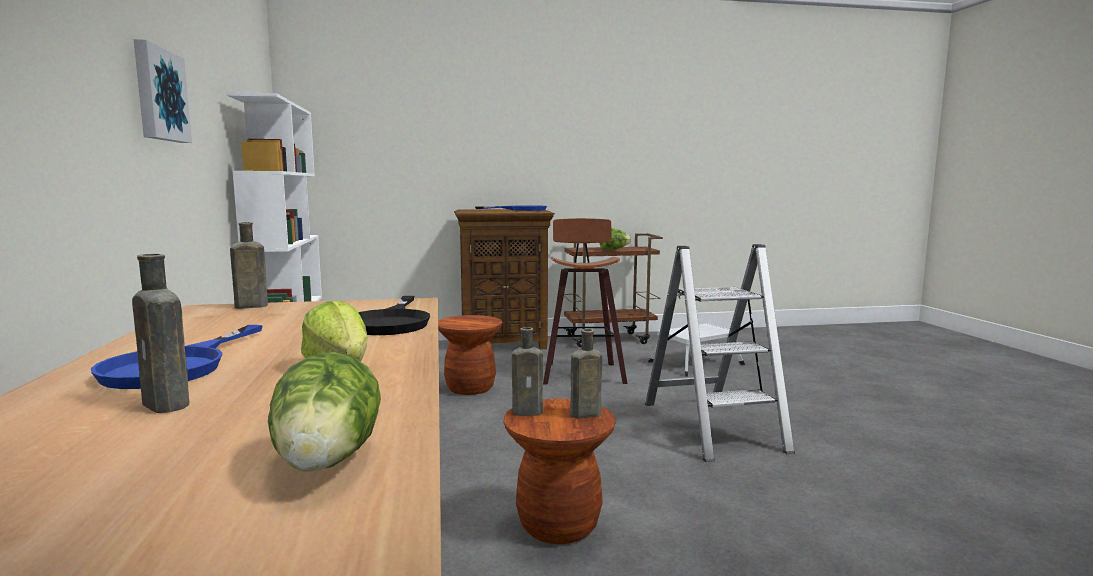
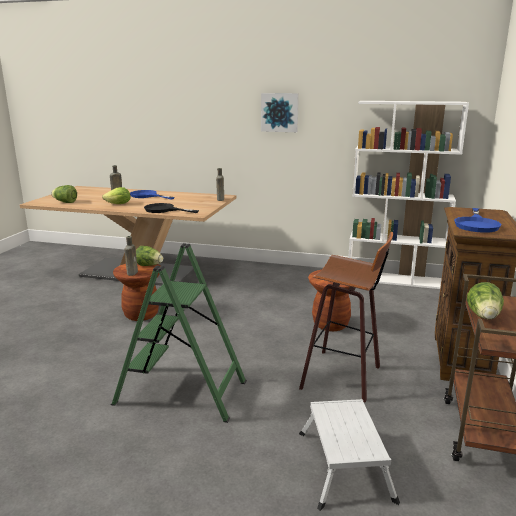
camera: 115 degrees right, 10 degrees up
brown bottle [512,327,543,416] -> lettuce [136,246,163,266]
grey step ladder [645,244,795,462] -> green step ladder [111,243,247,423]

